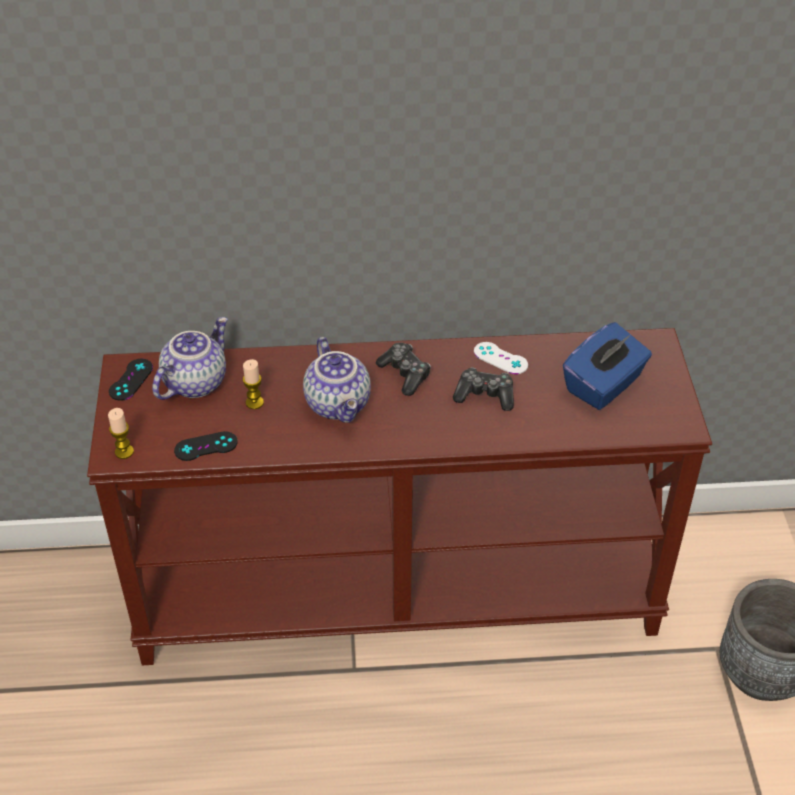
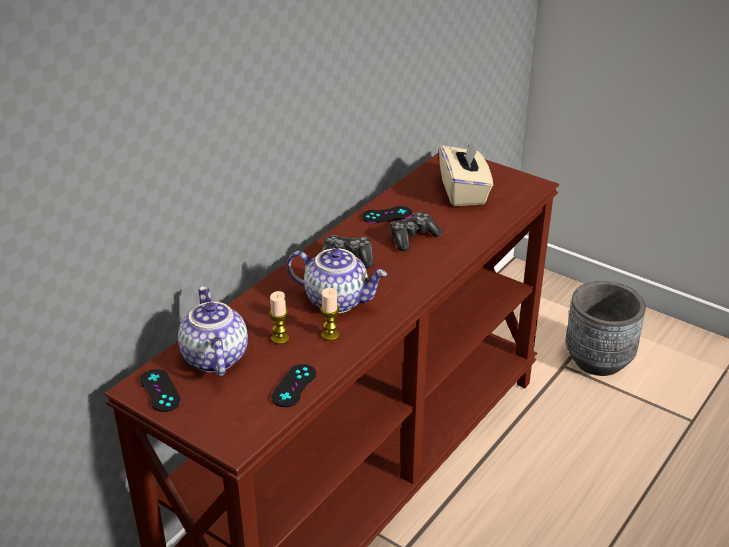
camera: 50 degrees left, 10 degrees down
candle [108,408,134,459] -> candle moved to [320,288,339,341]
white game controller [474,342,528,374] -> black game controller [362,206,412,223]
blue tissue box [563,322,652,410] -> beige tissue box [439,138,493,206]

